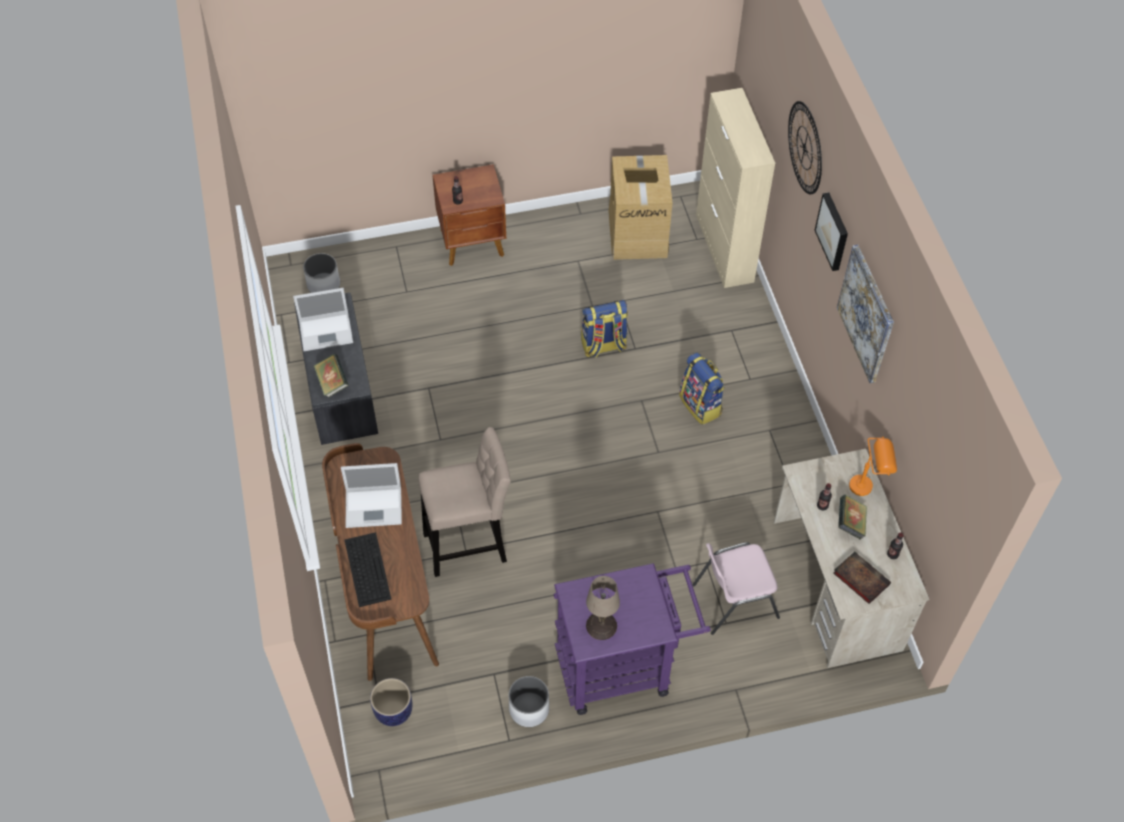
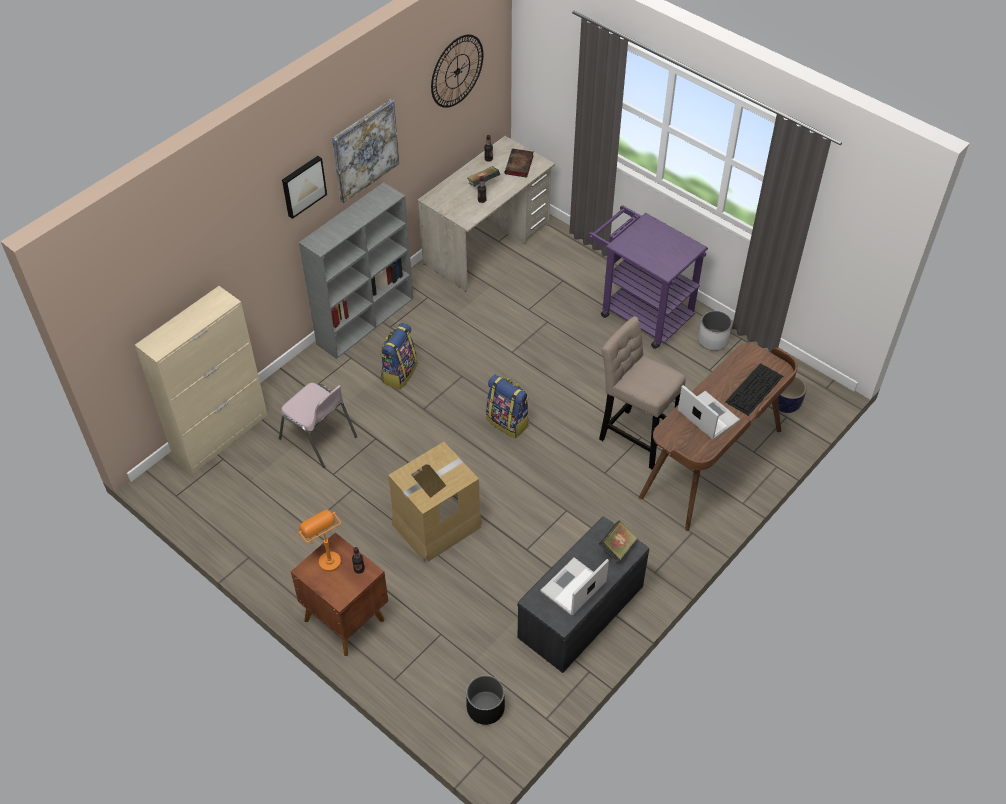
camera: 125 degrees left, 5 degrees down
laptop [293,288,353,351] -> laptop turned 90 degrees counterclockwise [540,557,609,615]
white planter [303,253,340,293] -> black planter [466,675,505,725]
backpack [581,300,628,357] -> backpack moved to [486,374,529,438]
beige table lamp [586,576,620,640] -> none
cardboard box [608,155,672,260] -> cardboard box moved to [388,442,482,563]
pink chair [692,542,780,635] -> pink chair moved to [279,383,357,468]
wall clock [788,101,822,194] -> wall clock moved to [431,34,483,108]
orange table lamp [849,437,897,496] -> orange table lamp moved to [298,510,341,572]
none -> grey bookcase [299,182,413,359]

